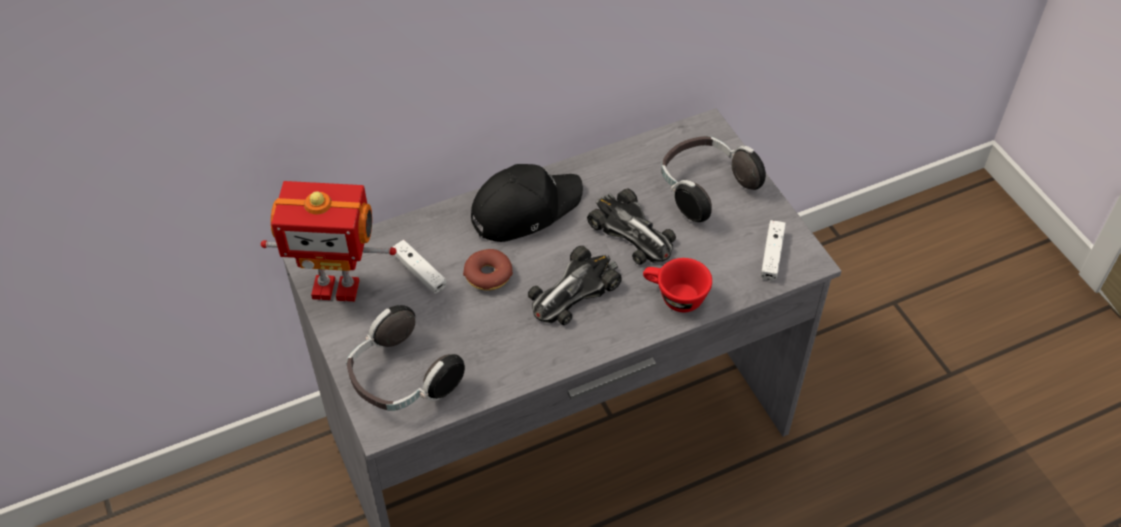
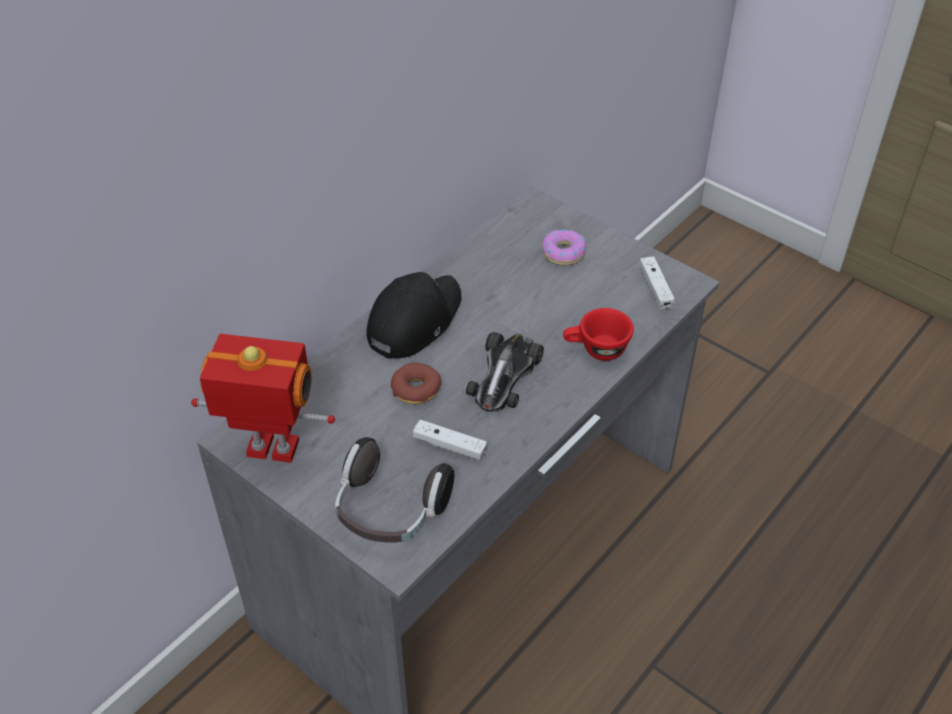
camera: 25 degrees left, 5 degrees down
toy robot [261,181,397,302] -> toy robot turned 150 degrees counterclockwise [191,334,335,463]
white game controller [393,240,446,293] -> white game controller moved to [413,420,487,460]
toy car [587,189,676,265] -> none
headphones [661,136,766,222] -> donut [542,229,587,266]

